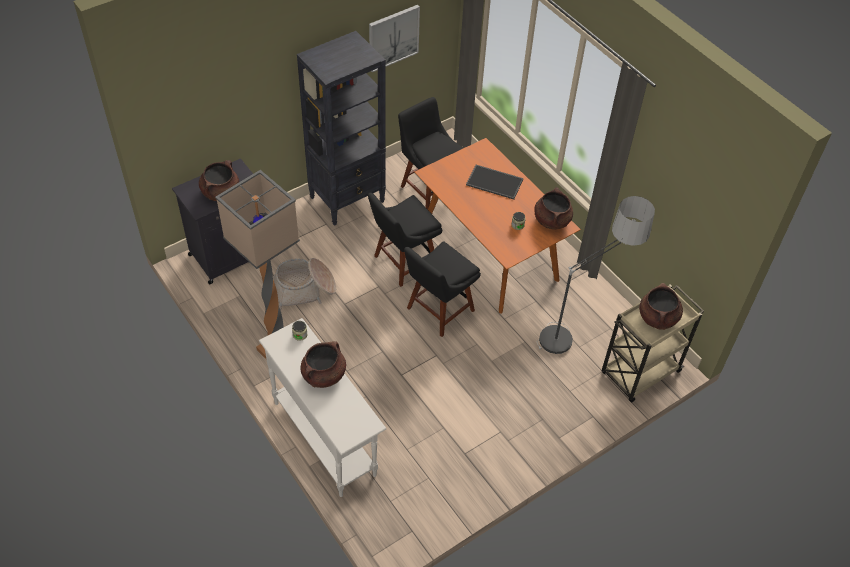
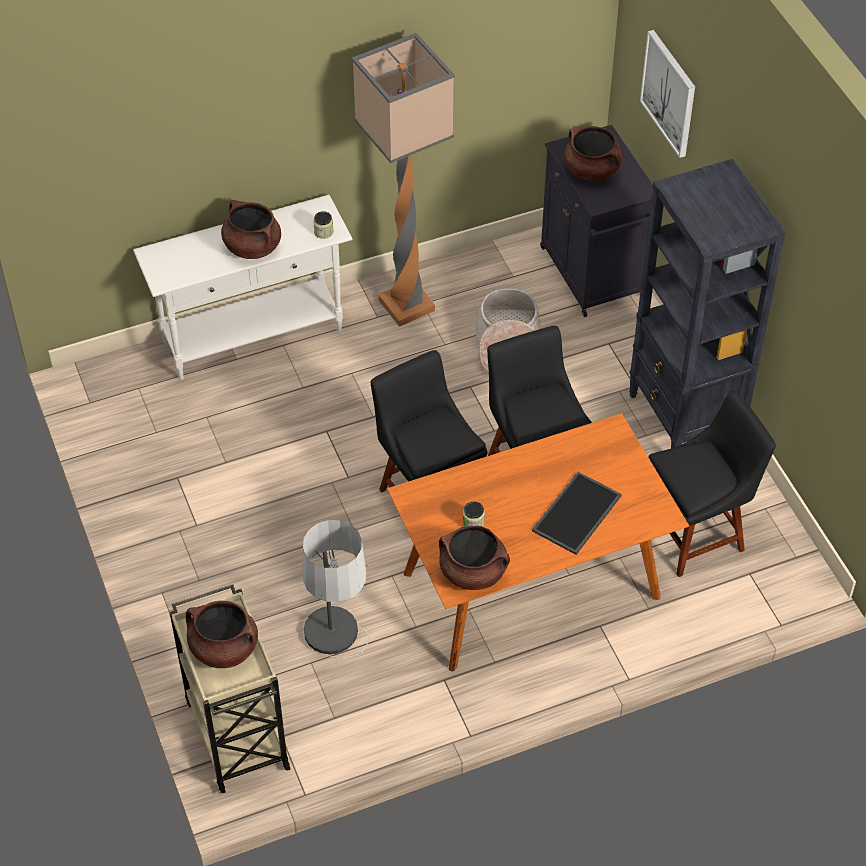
camera: 105 degrees right, 0 degrees up
picture [369,5,420,72] -> picture moved to [640,30,695,158]

